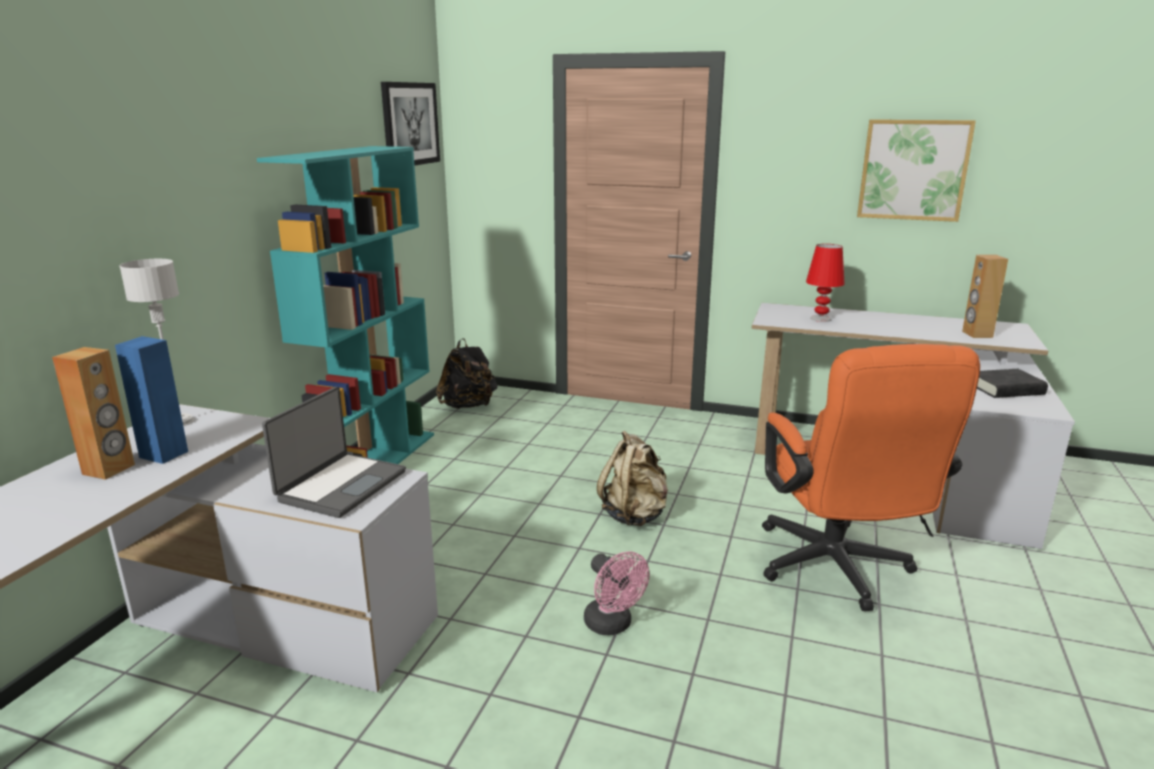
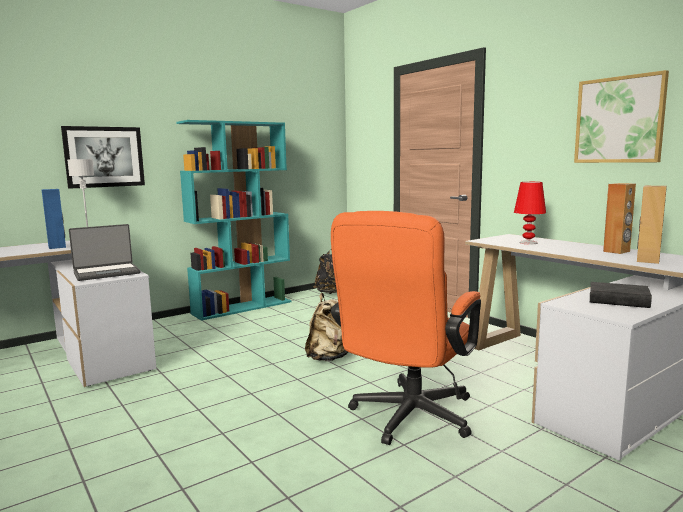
camera: 35 degrees right, 10 degrees down
brown speaker [52,347,135,480] -> brown speaker moved to [603,183,636,254]
picture [381,82,440,165] -> picture moved to [61,126,145,189]
pink fan [584,551,650,635] -> none

